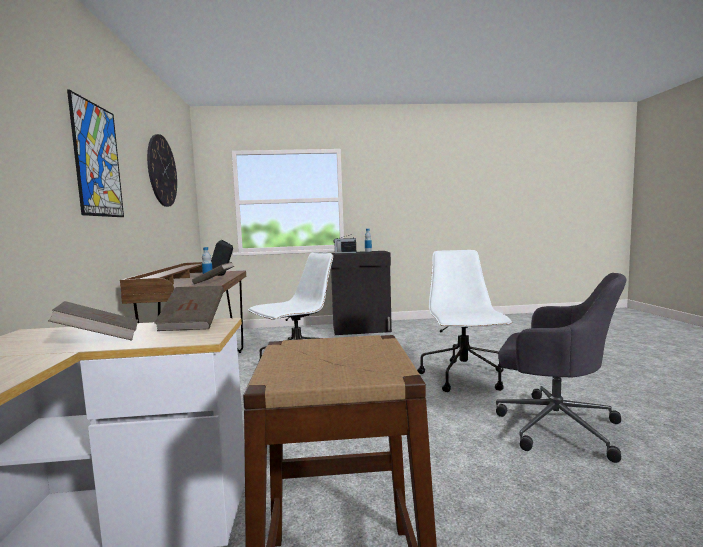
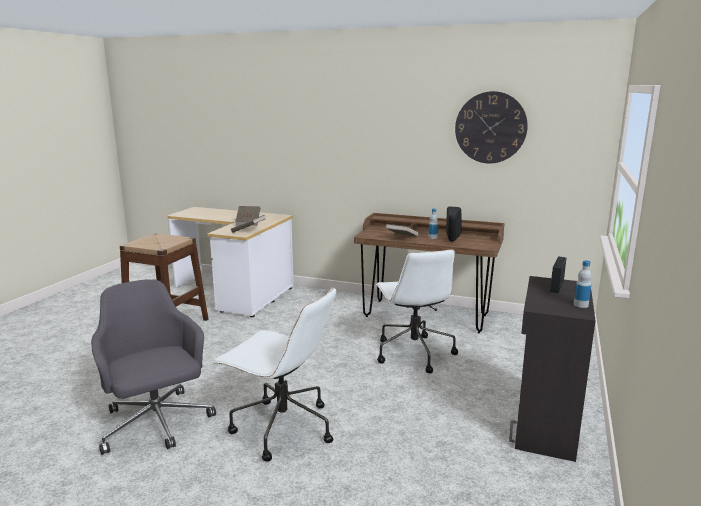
camera: 115 degrees right, 10 degrees up
picture [67,90,124,217] -> none
grey office chair [496,273,626,463] -> grey office chair turned 90 degrees clockwise [91,279,216,455]

